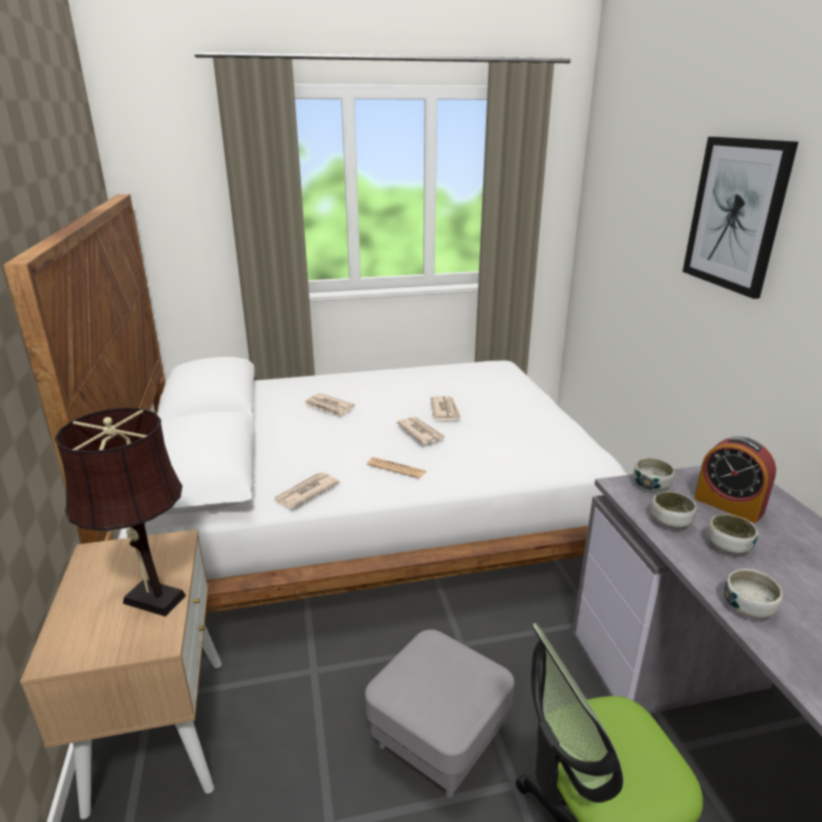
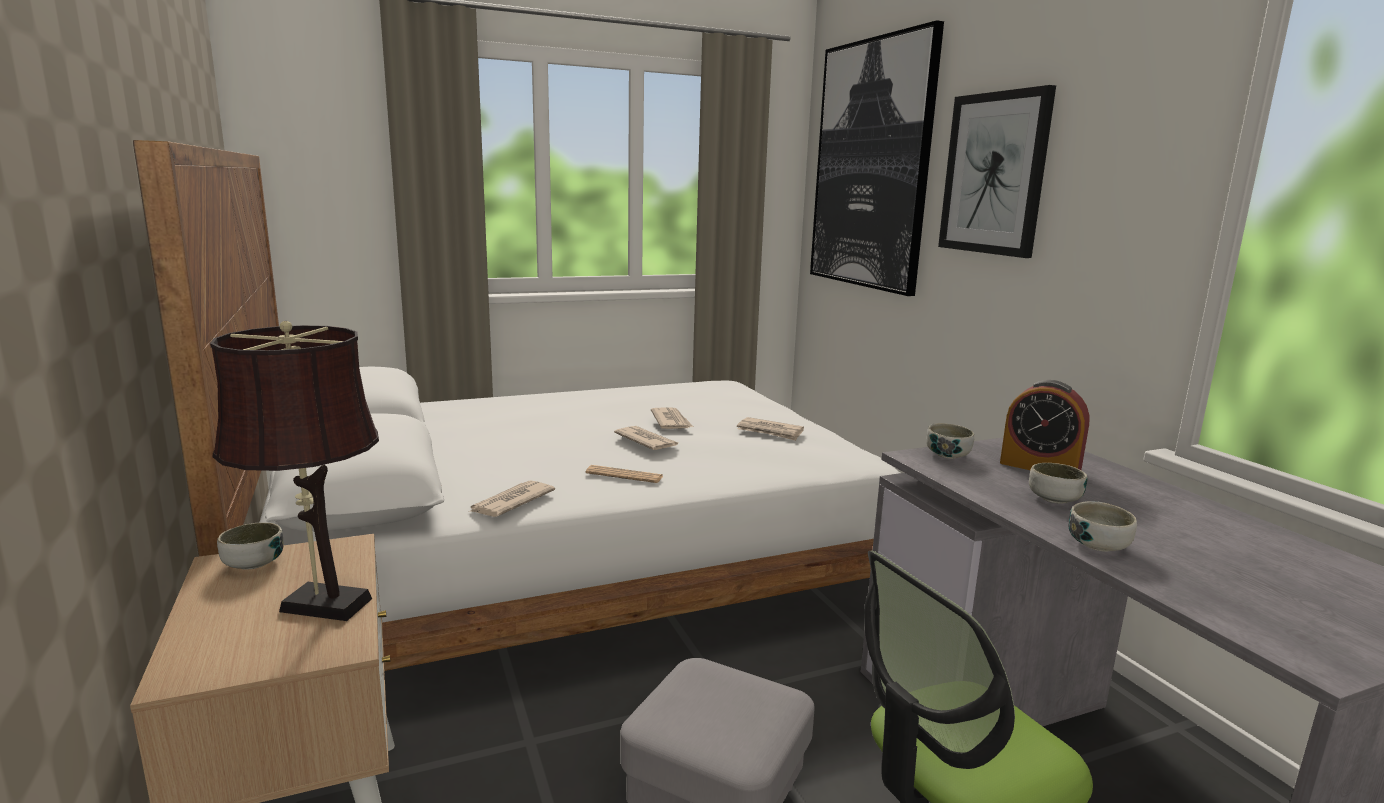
camera: 10 degrees left, 10 degrees down
newspaper [305,393,355,417] -> newspaper moved to [737,417,804,441]
bowl [651,492,697,528] -> bowl moved to [217,522,283,570]
none -> picture [810,20,944,296]

